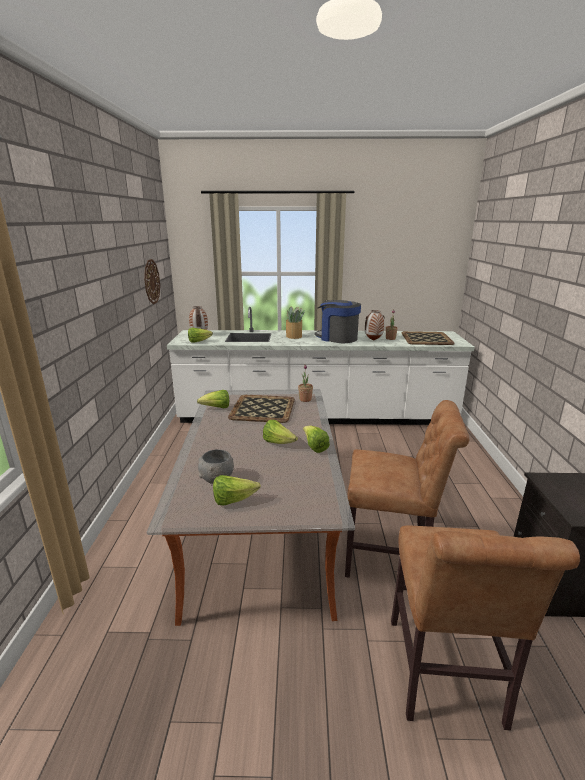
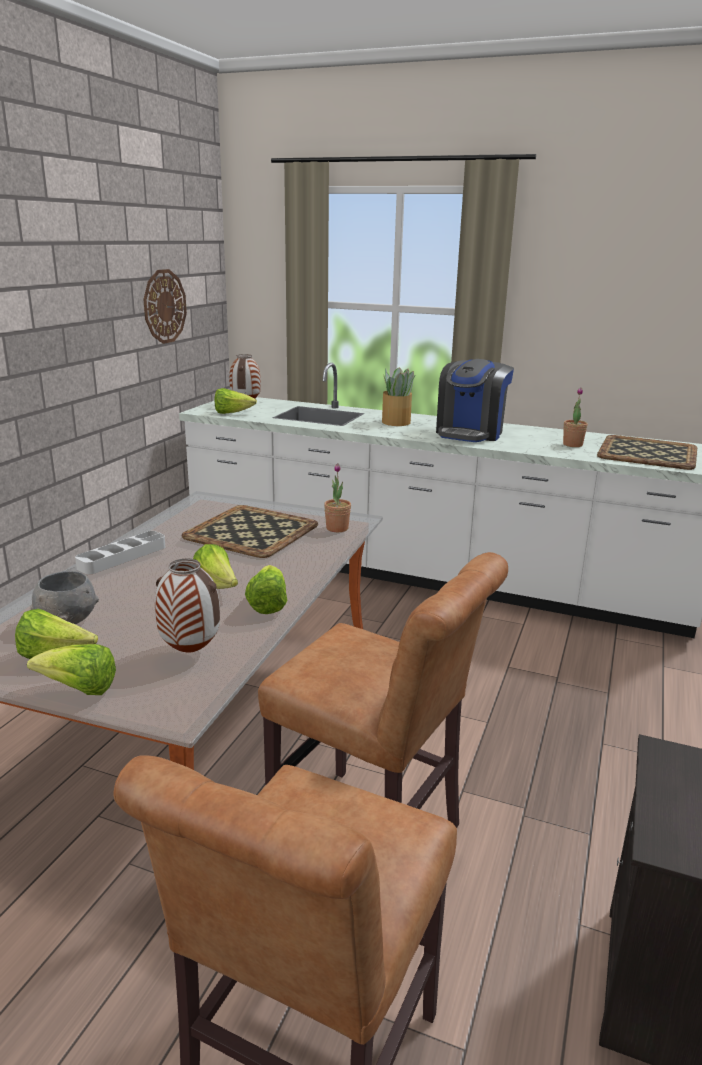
camera: 20 degrees right, 0 degrees up
lettuce [197,390,229,408] -> lettuce moved to [27,644,116,695]
coffee machine [315,300,361,343] -> coffee machine turned 120 degrees counterclockwise [436,359,514,442]
vase [365,310,385,340] -> vase moved to [155,558,220,653]
none -> grey tray [75,531,165,574]

